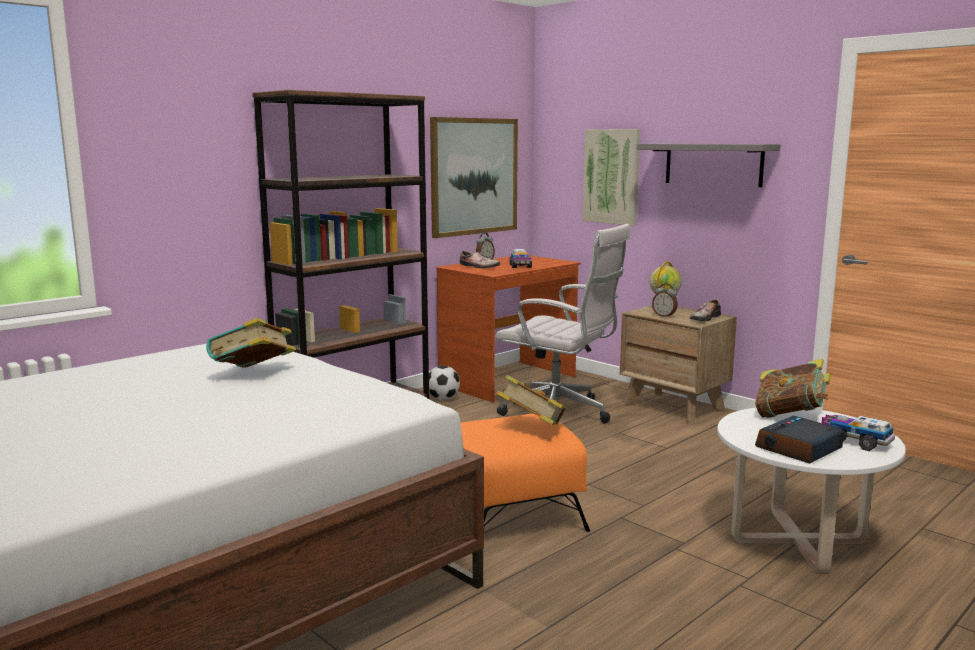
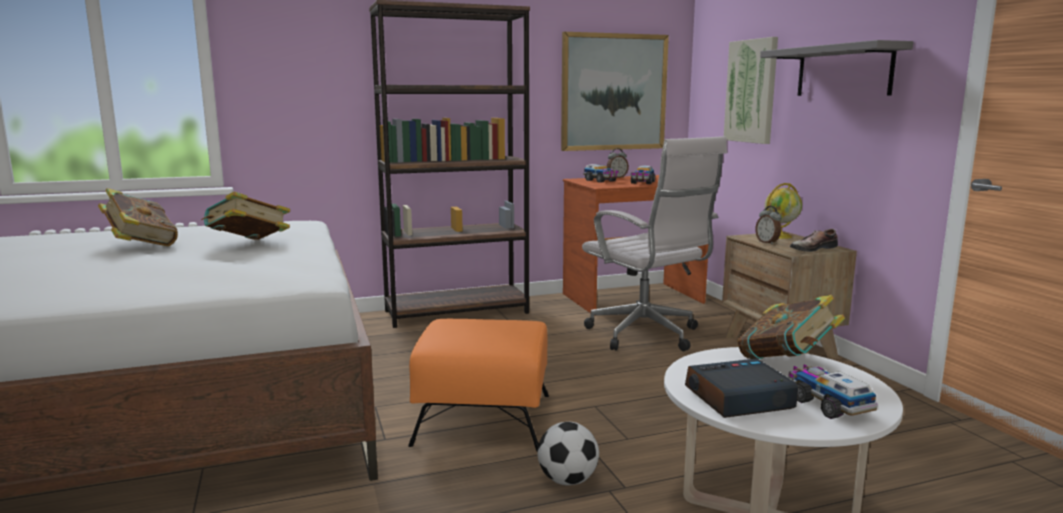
camera: 25 degrees right, 0 degrees up
football [429,366,460,400] -> football moved to [538,422,599,485]
shoe [460,251,500,268] -> toy truck [583,164,619,183]
book [496,375,566,425] -> book moved to [98,188,178,246]

